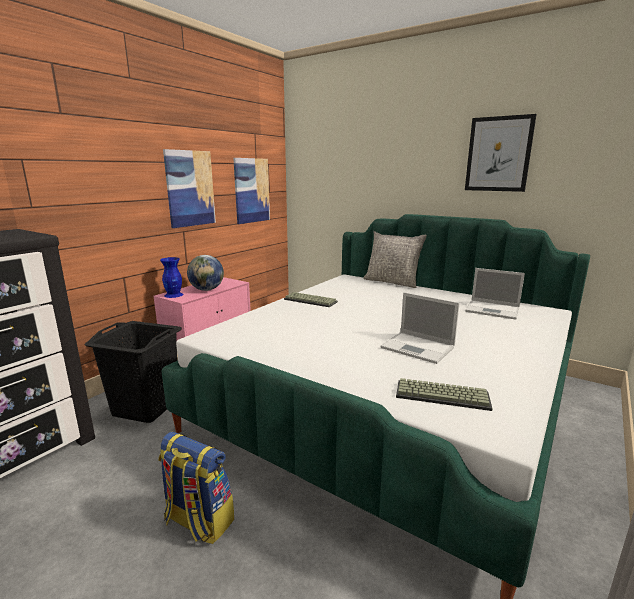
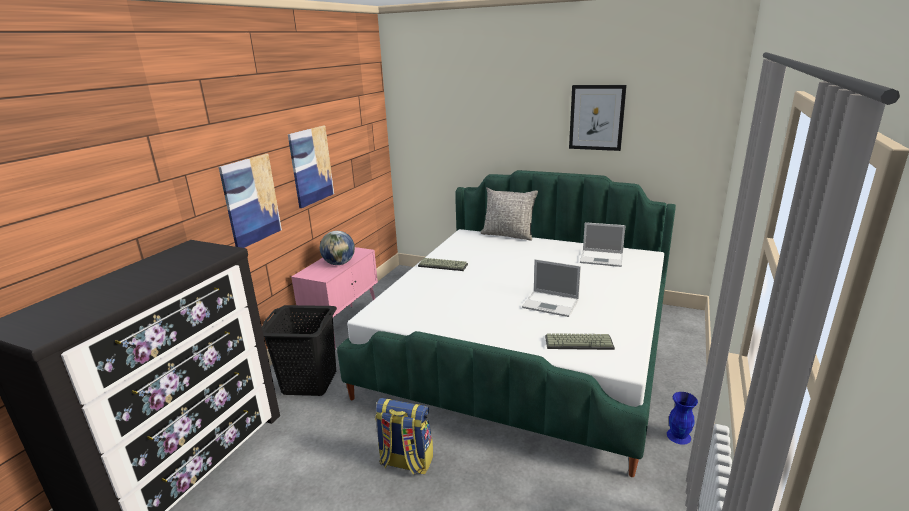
camera: 10 degrees left, 5 degrees up
blue vase [160,257,183,298] -> blue vase moved to [667,392,698,445]
picture [233,158,270,224] -> picture moved to [219,154,282,248]

